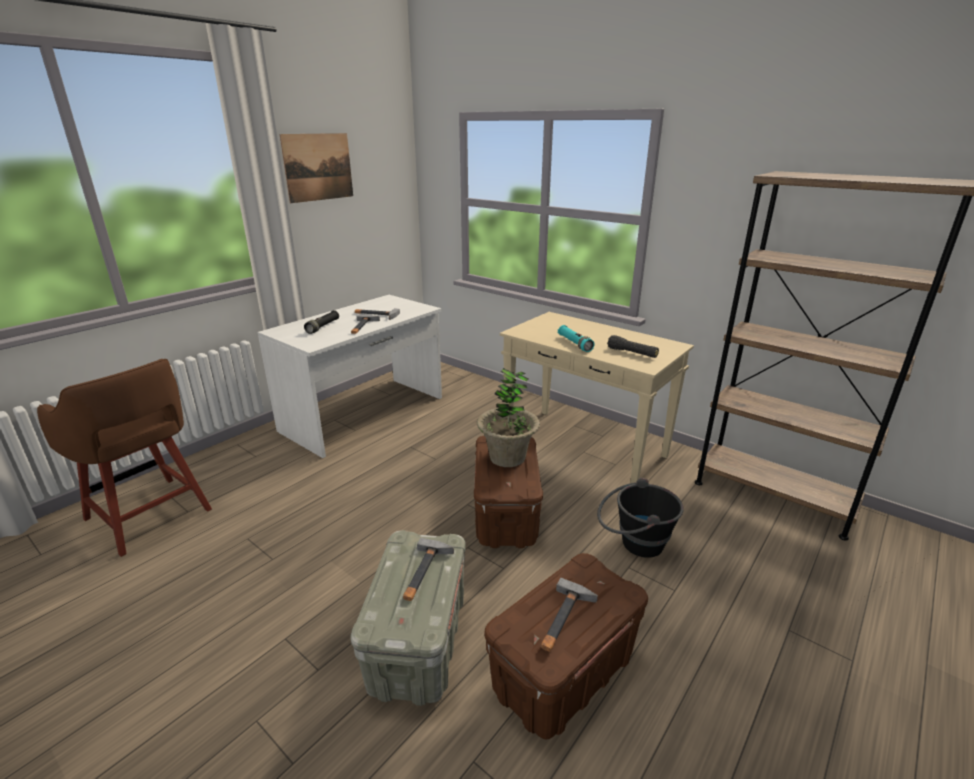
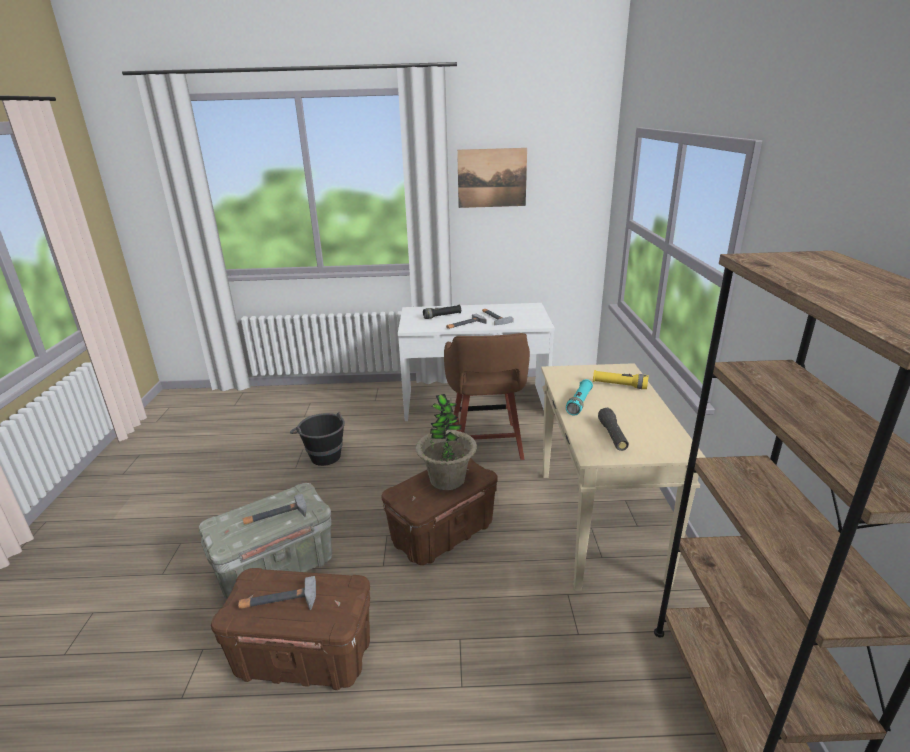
camera: 50 degrees right, 0 degrees up
brown stool [37,359,212,557] -> brown stool moved to [444,333,530,460]
black bucket [597,478,684,558] -> black bucket moved to [290,412,345,466]
none -> yellow flashlight [593,370,649,389]

